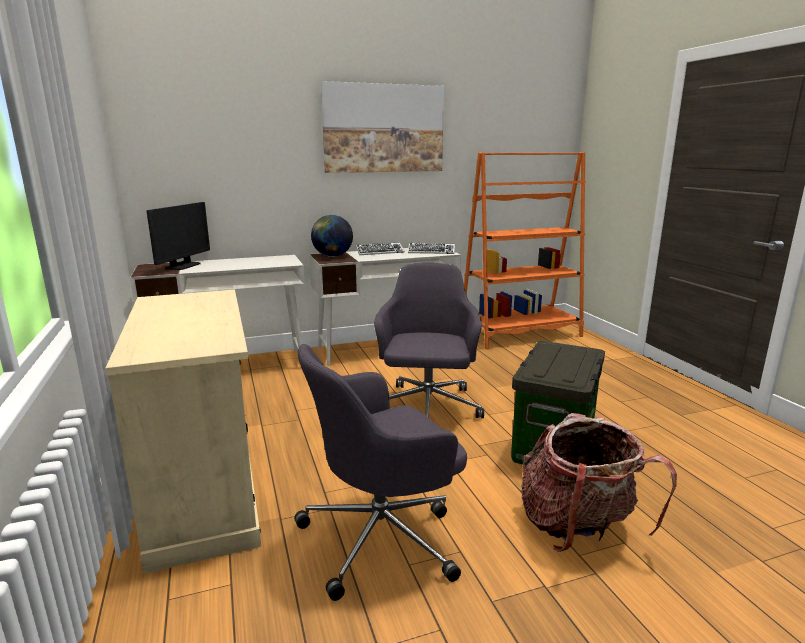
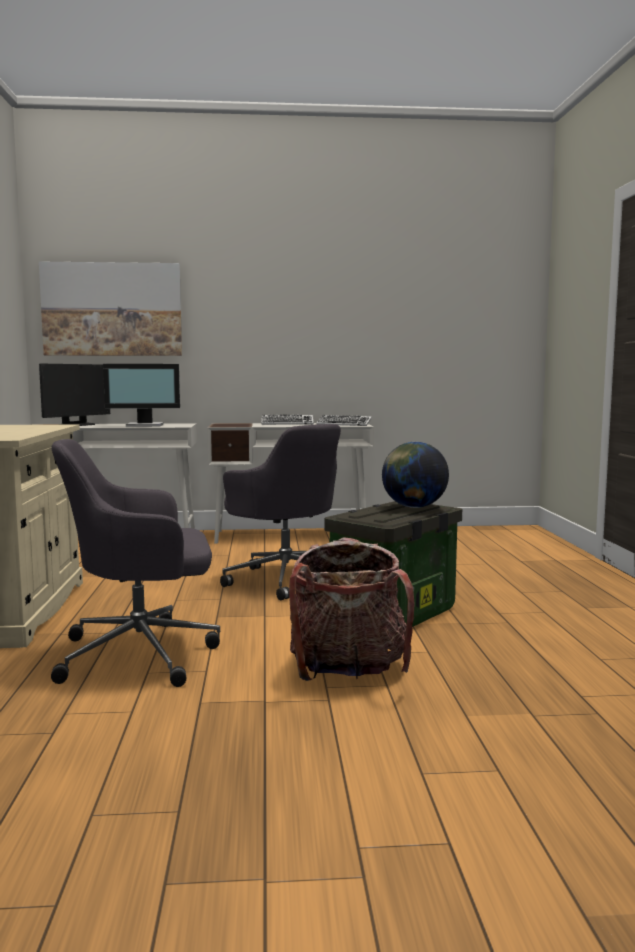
camera: 15 degrees right, 10 degrees down
globe [311,215,353,257] -> globe moved to [382,442,449,508]
picture [321,81,444,173] -> picture moved to [39,262,182,356]
grey office chair [374,263,484,418] -> grey office chair turned 120 degrees clockwise [220,424,341,600]
orange bookcase [464,152,586,349] -> none
none -> monitor [103,364,180,427]

